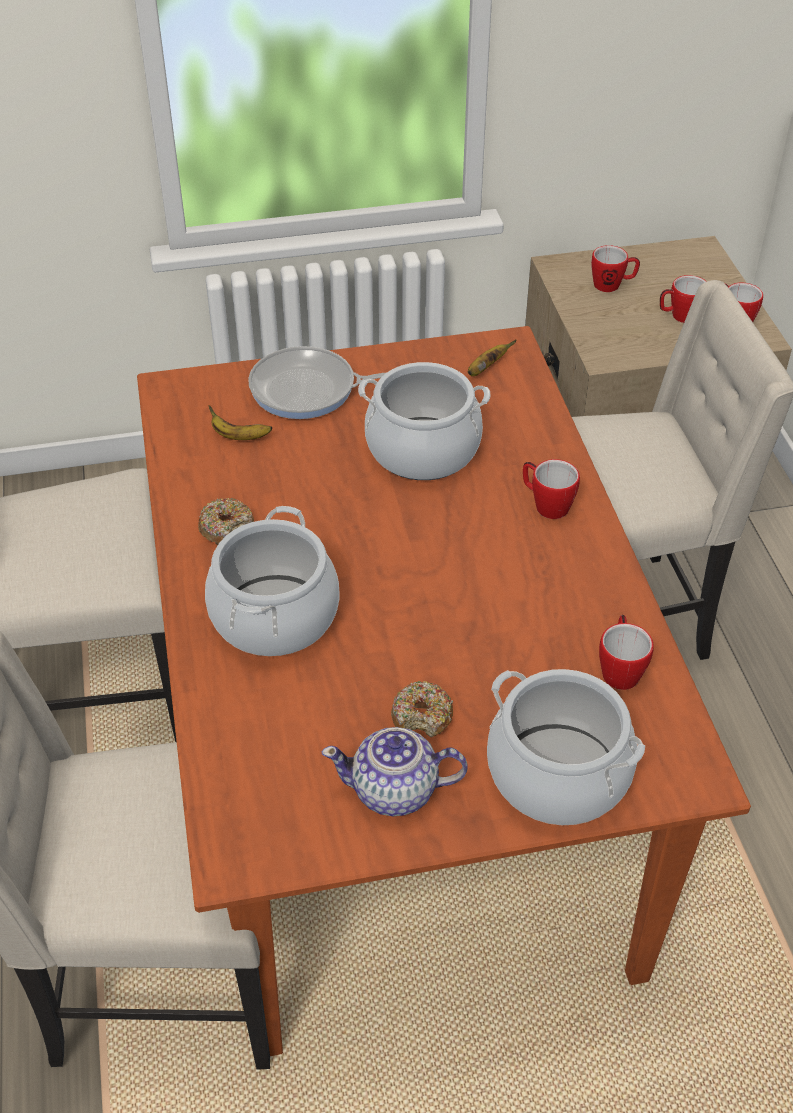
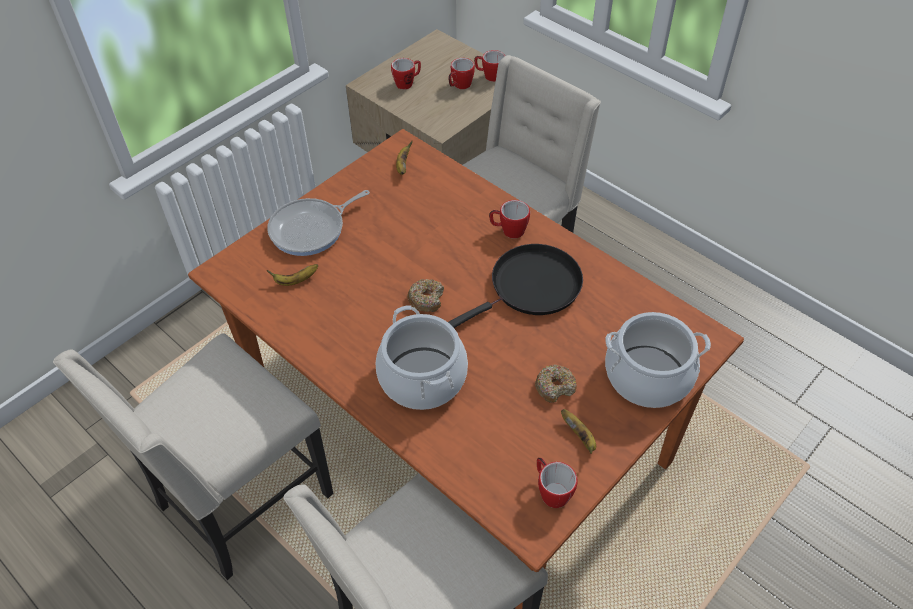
camera: 35 degrees left, 5 degrees up
donut [198,498,254,545] -> donut moved to [407,279,444,312]
teapot [322,727,468,816] -> banana [561,409,596,454]
cooking pot [358,362,491,480] -> none
mug [599,615,654,690] -> mug moved to [537,458,578,508]
none -> black frying pan [448,244,583,328]

